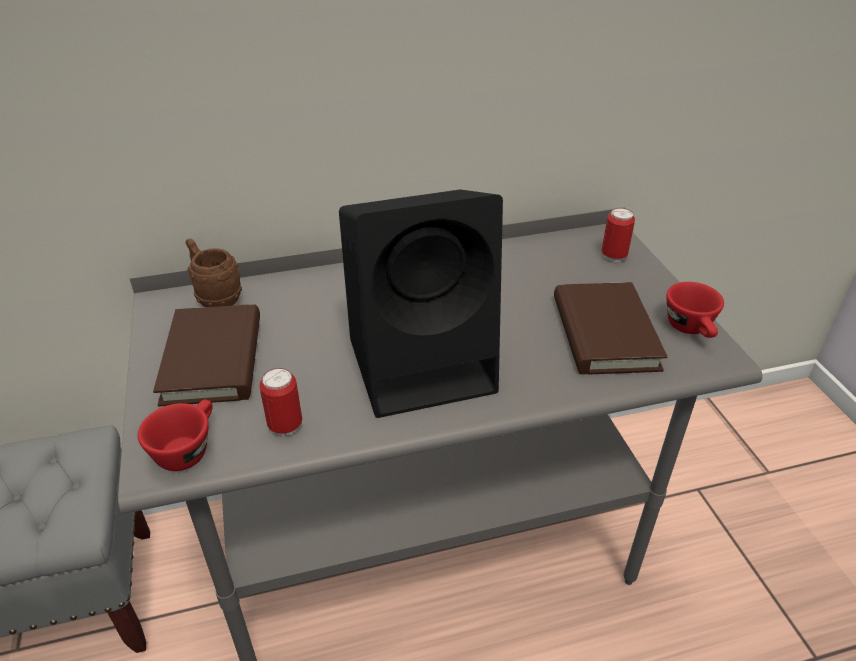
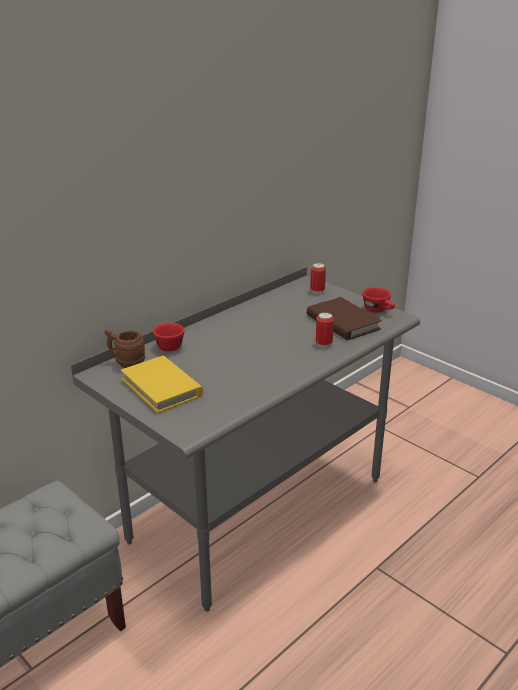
camera: 30 degrees left, 10 degrees down
red cup [138,399,213,471] -> red cup moved to [153,323,184,351]
brown book [153,305,260,407] -> yellow book [121,356,203,413]
can [260,368,302,436] -> can moved to [316,312,334,347]
black speaker [339,190,503,418] -> none

